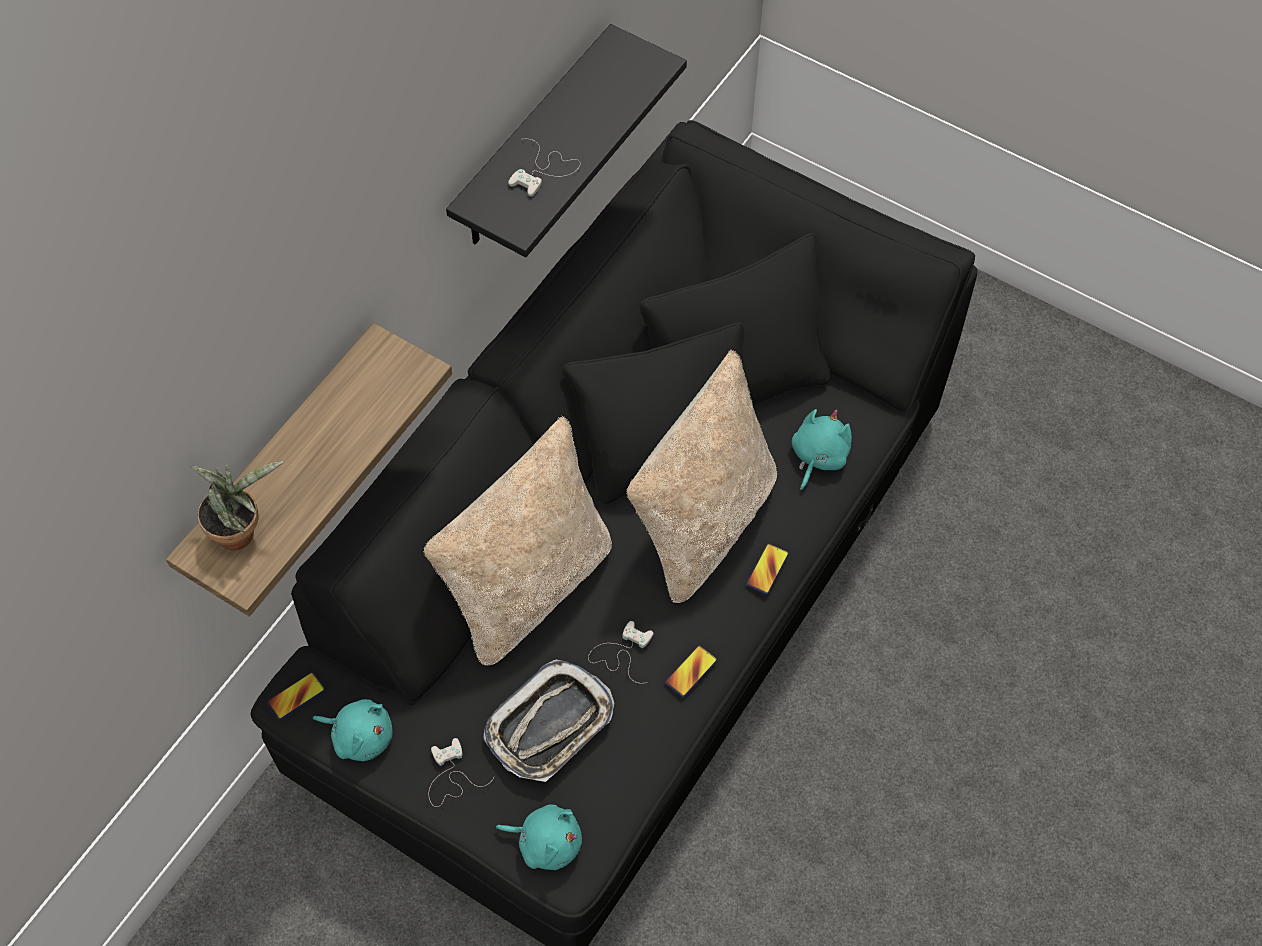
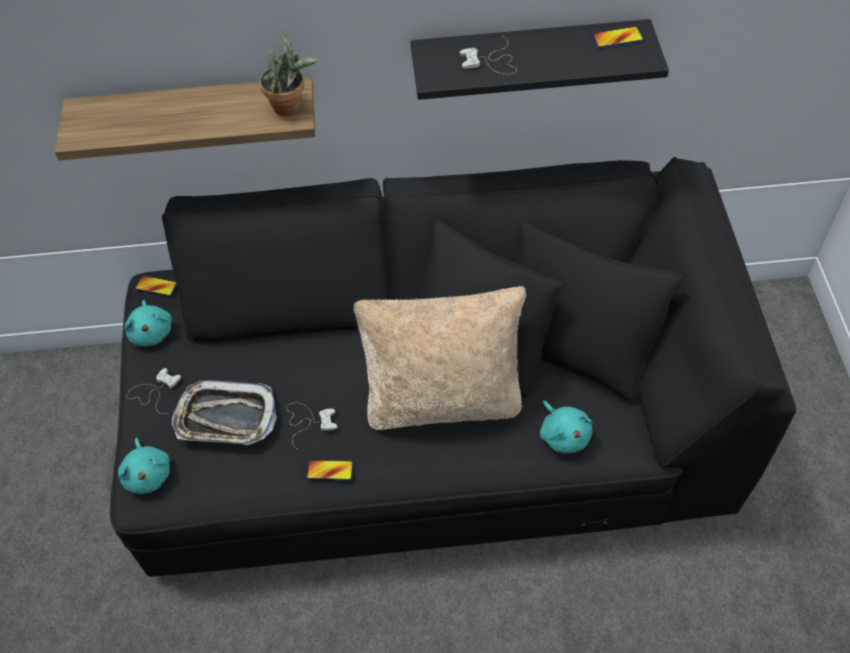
camera: 55 degrees right, 5 degrees down
potted plant [189,461,283,551] -> potted plant moved to [260,33,318,116]
beige pillow [423,416,612,666] -> none
phone [746,543,789,594] -> phone moved to [592,26,643,48]
turquoise plush toy [792,409,852,491] -> turquoise plush toy turned 75 degrees clockwise [540,400,593,453]

